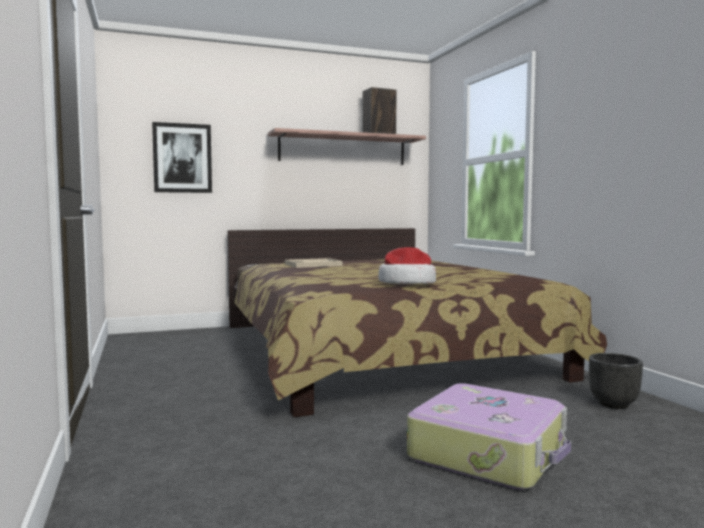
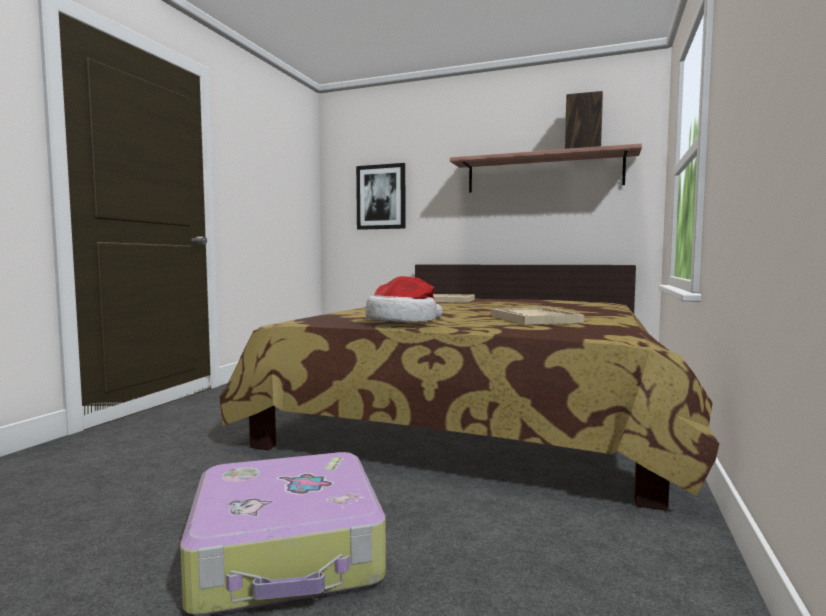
camera: 40 degrees right, 0 degrees up
black planter [589,353,643,409] -> none
none -> beige tray [491,307,584,325]

